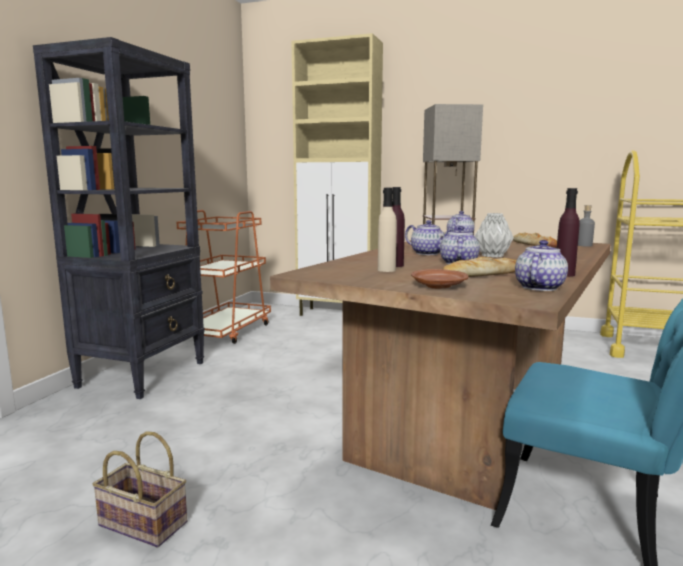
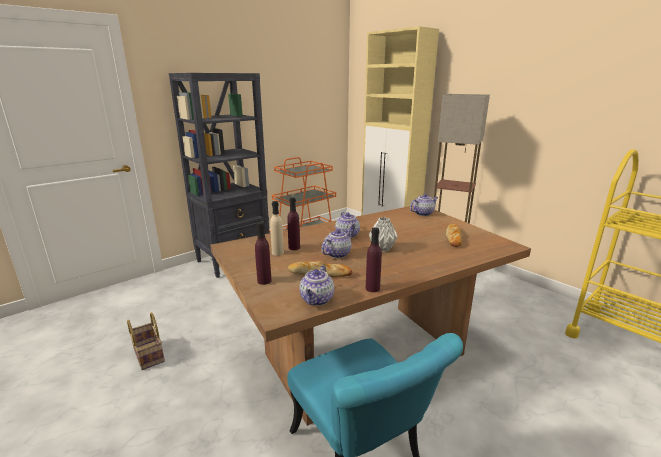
camera: 30 degrees right, 10 degrees up
brown plate [411,269,469,289] -> purple bottle [255,222,272,285]
teapot [515,240,568,291] -> teapot turned 135 degrees clockwise [299,266,334,306]
grey bottle [578,205,595,247] -> none

